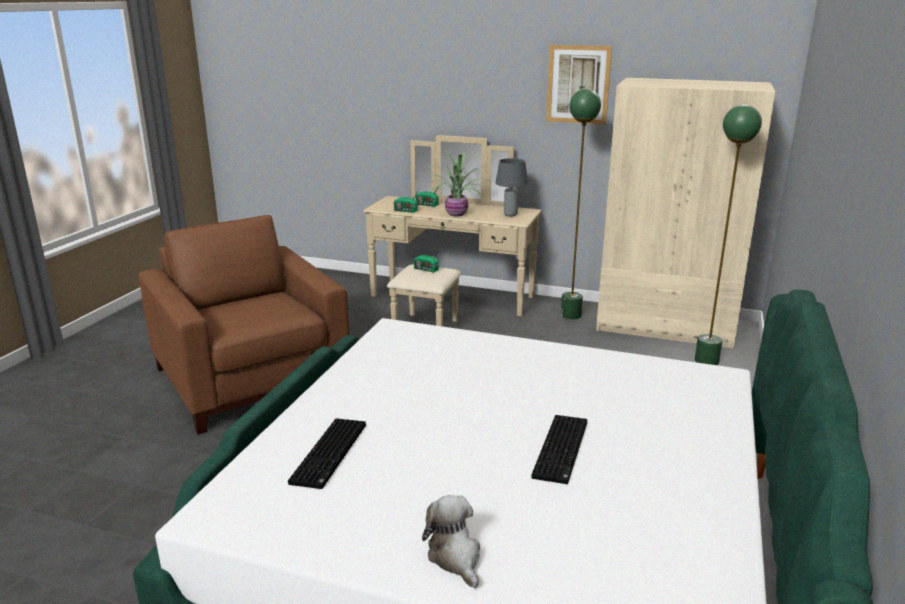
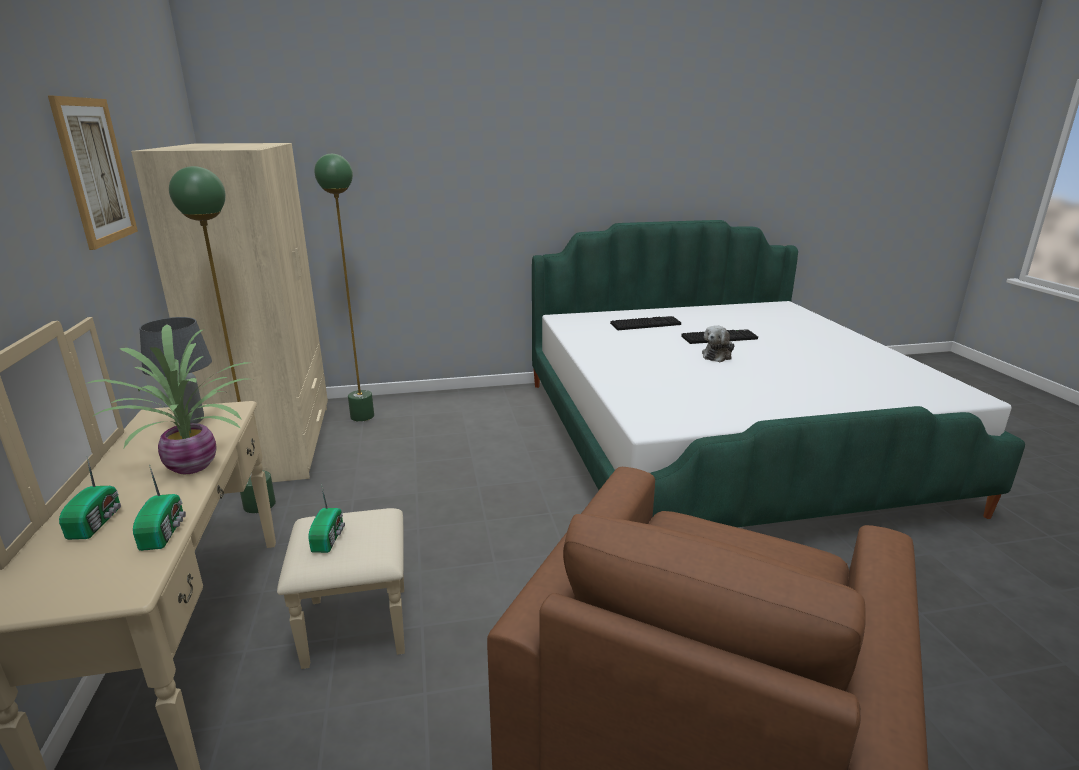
camera: 120 degrees left, 0 degrees up
keyboard [288,418,366,489] -> keyboard moved to [610,316,681,330]
plush toy [422,495,480,588] -> plush toy moved to [702,325,735,362]

